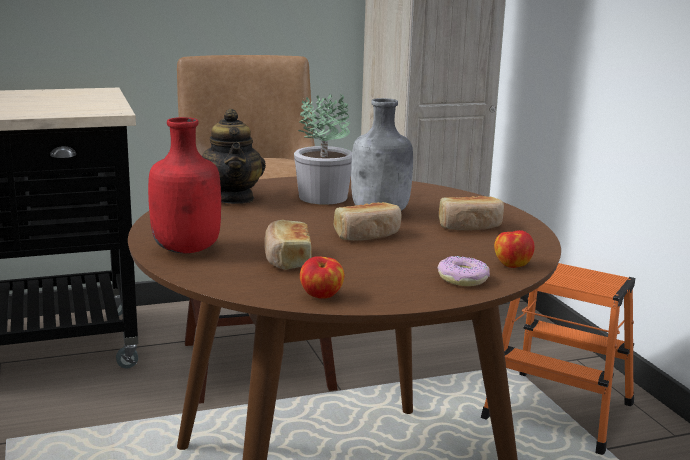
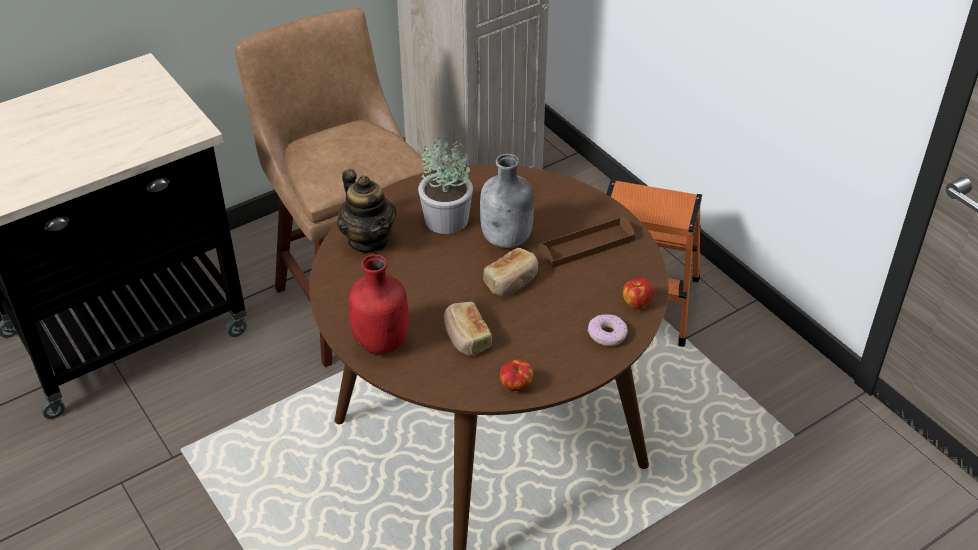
camera: 15 degrees left, 25 degrees up
bread [439,196,504,230] -> brown tray [539,217,635,268]

